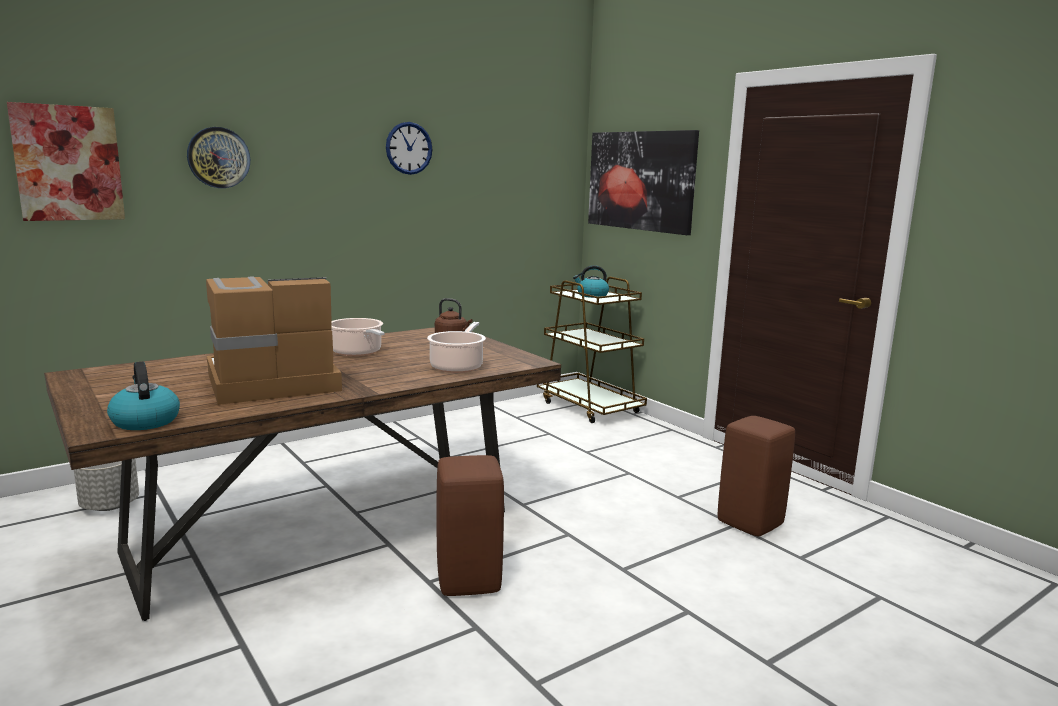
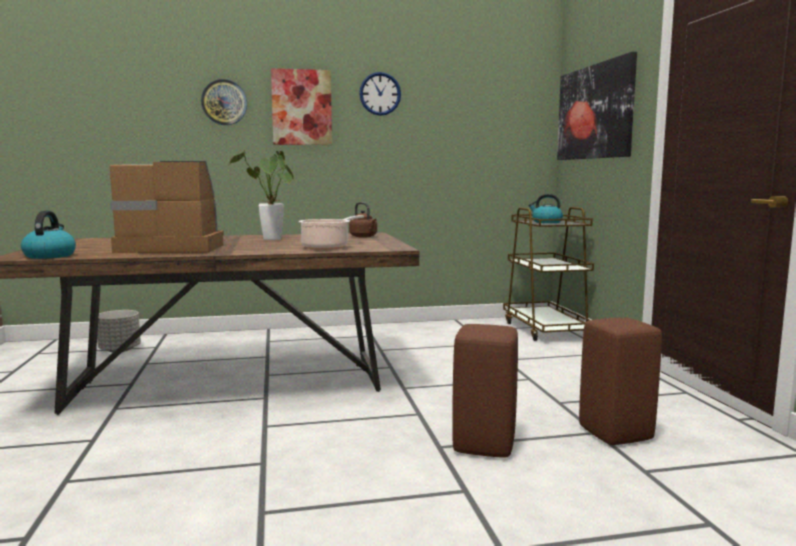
camera: 25 degrees right, 5 degrees down
picture [7,102,125,221] -> picture moved to [271,68,332,145]
cooking pot [331,318,385,356] -> potted plant [229,150,294,240]
brown stool [436,455,504,596] -> brown stool moved to [452,324,518,458]

